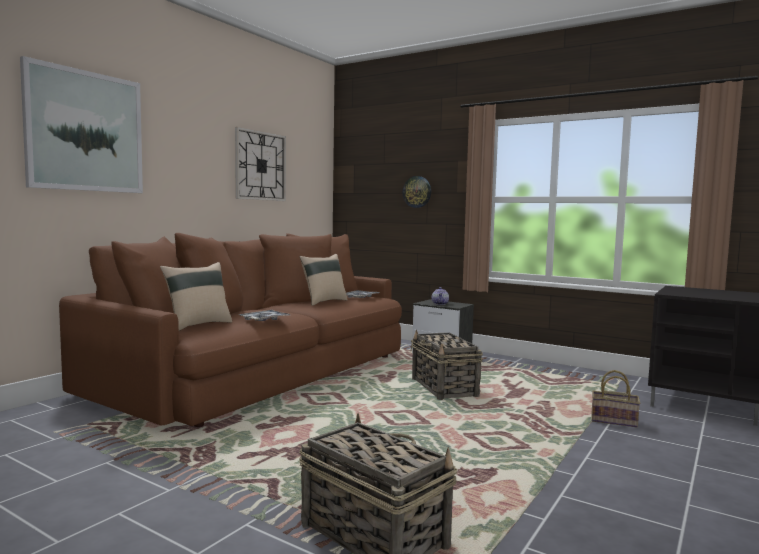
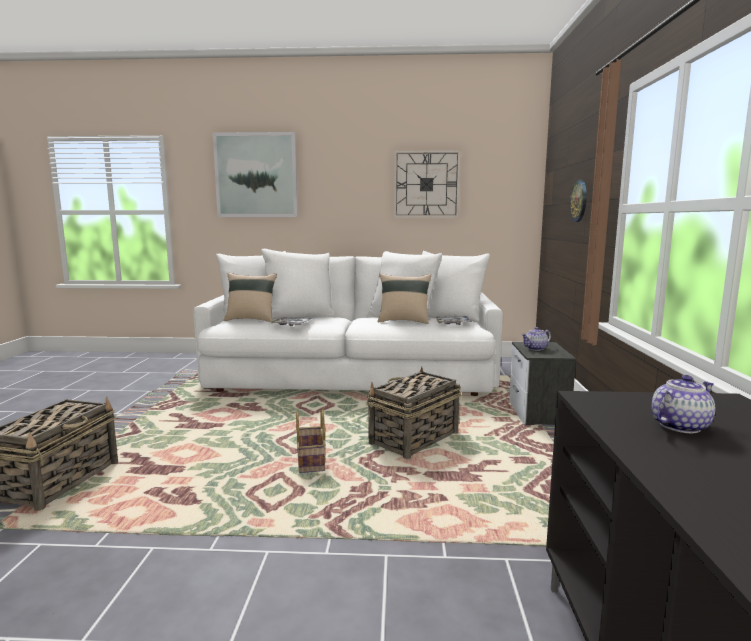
camera: 60 degrees right, 5 degrees up
brown sofa [59,233,402,427] -> white sofa [194,249,503,396]
basket [591,370,640,427] -> basket moved to [296,410,325,473]
none -> teapot [652,375,715,433]

